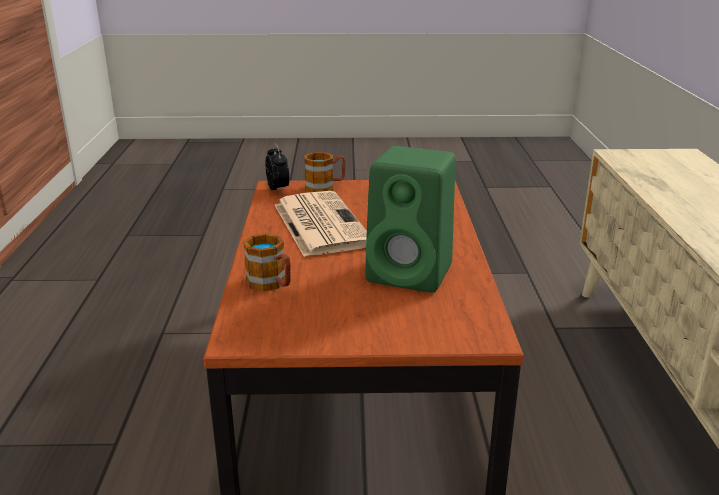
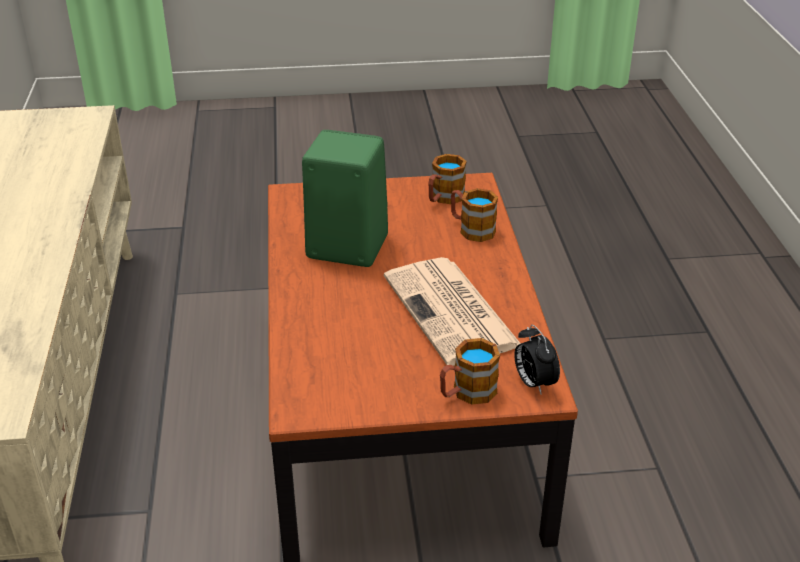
camera: 175 degrees right, 10 degrees up
none -> mug [428,154,467,204]

